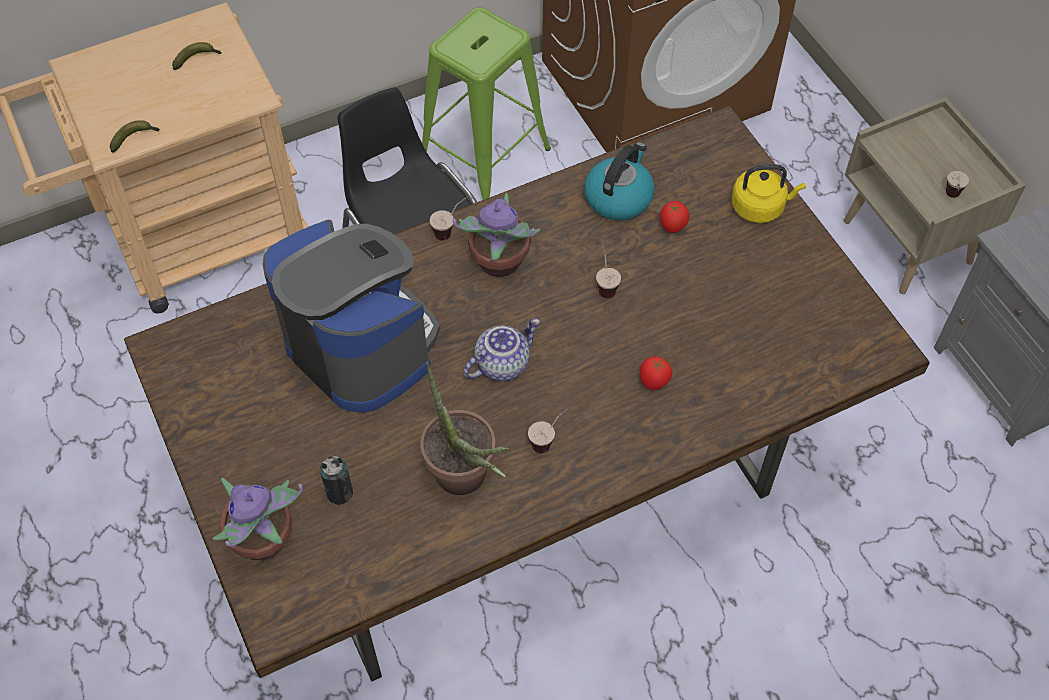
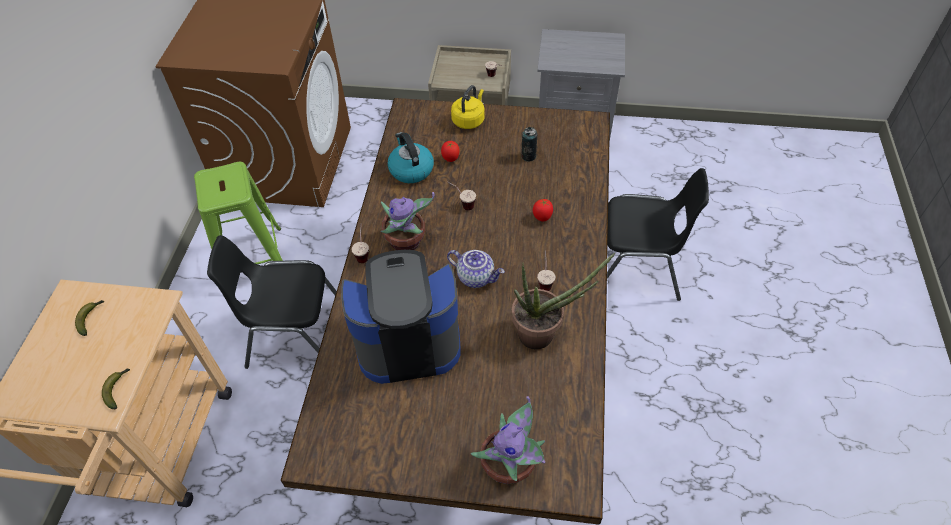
camera: 55 degrees left, 5 degrees down
can [320,456,353,505] -> can moved to [521,127,537,162]
teapot [464,319,540,381] -> teapot turned 120 degrees clockwise [447,250,505,288]
none -> black chair [607,168,709,301]

